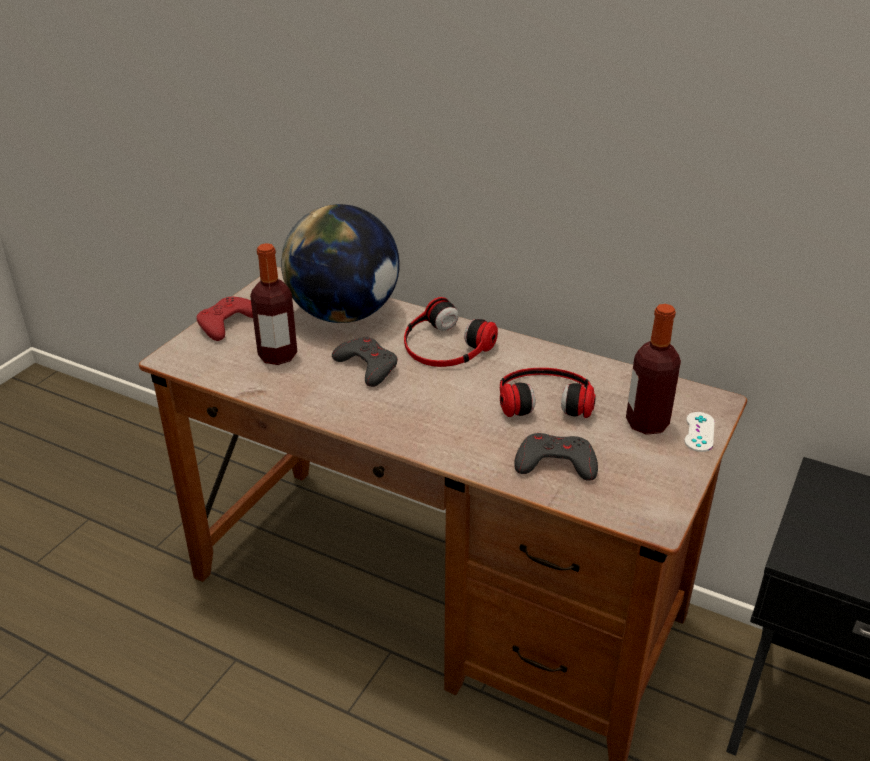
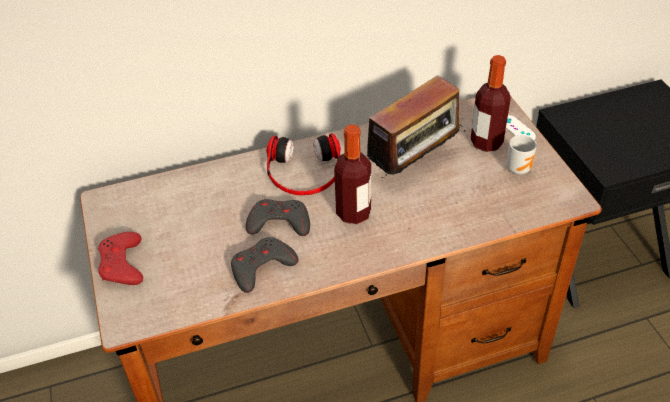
camera: 45 degrees left, 10 degrees up
bottle [250,243,297,365] -> bottle moved to [334,124,371,224]
globe [281,204,400,323] -> none
headphones [500,368,596,418] -> radio [367,75,466,181]
grey game controller [514,433,598,481] -> grey game controller moved to [231,237,298,293]
none -> mug [506,135,537,175]

